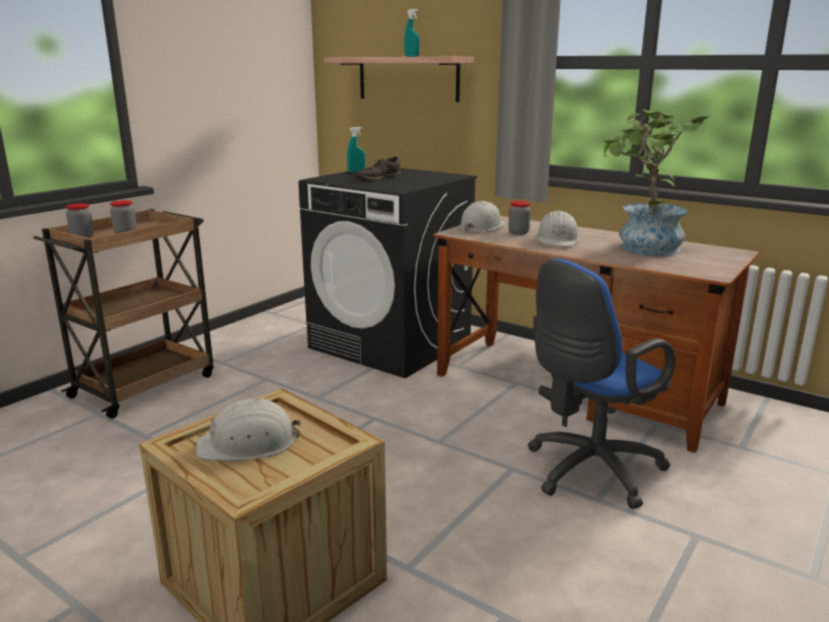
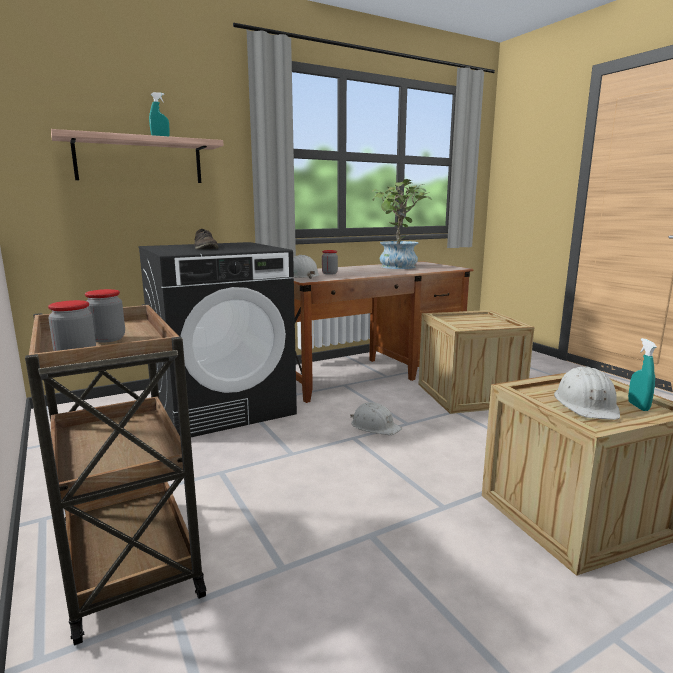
camera: 65 degrees left, 5 degrees down
turquoise spray bottle [347,127,366,173] -> turquoise spray bottle moved to [628,338,657,411]
blue office chair [527,259,675,509] -> crate [418,310,534,414]
white hard hat [536,210,580,246] -> white hard hat moved to [350,402,402,435]

